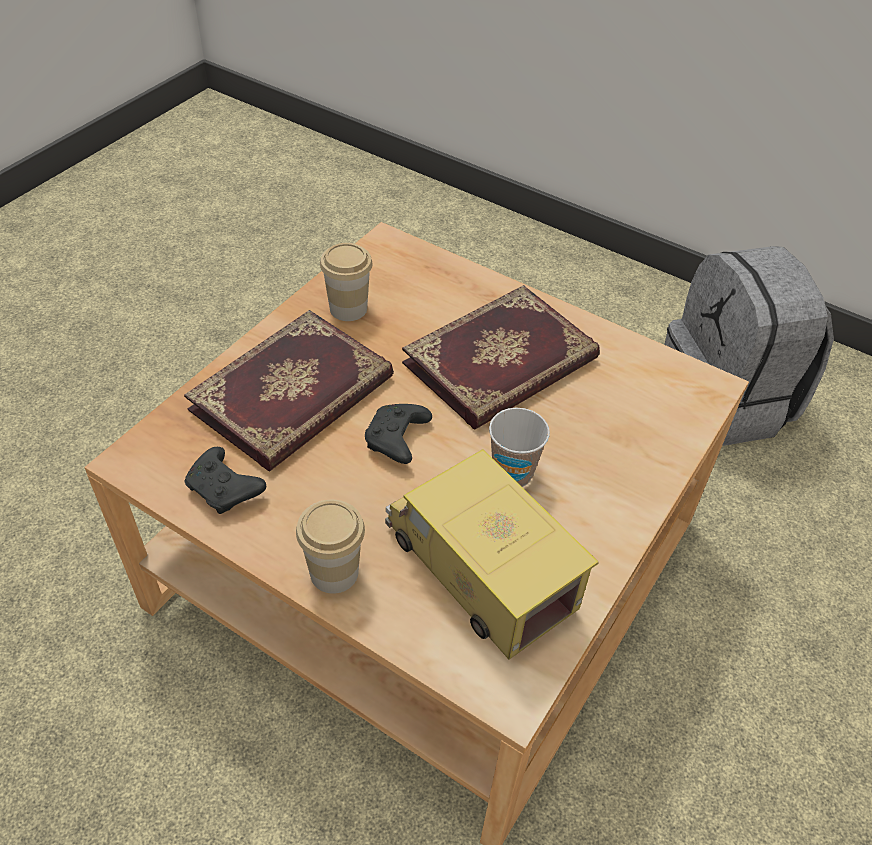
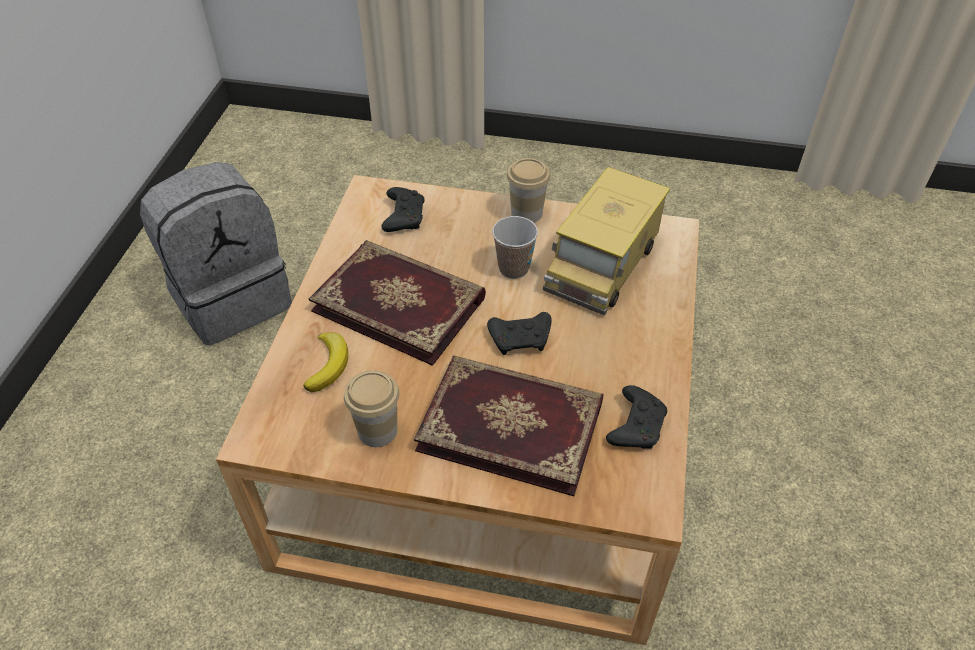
camera: 110 degrees left, 0 degrees up
cup [296,500,365,594] -> cup moved to [507,158,550,223]
none -> banana [303,332,348,392]
none -> black game controller [381,187,424,232]

